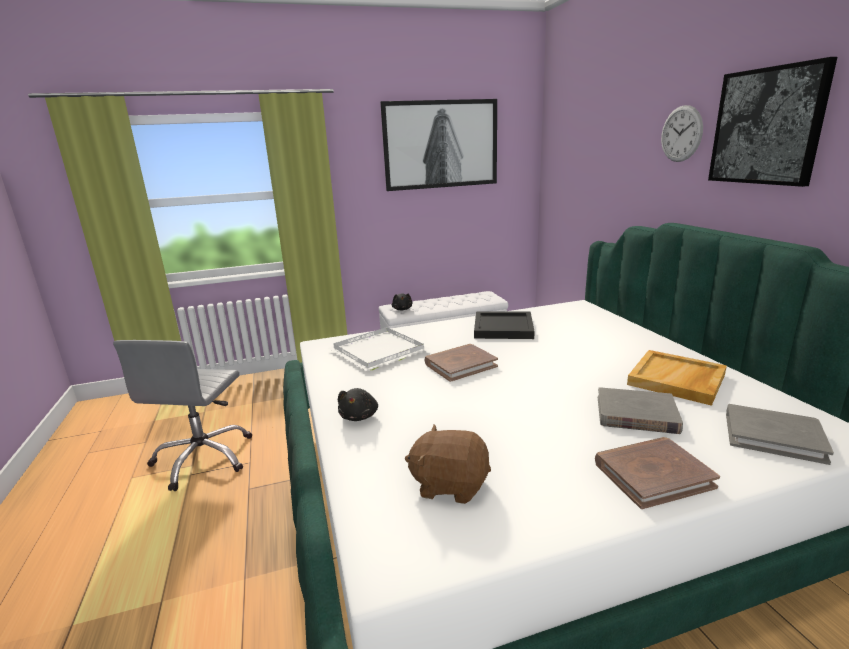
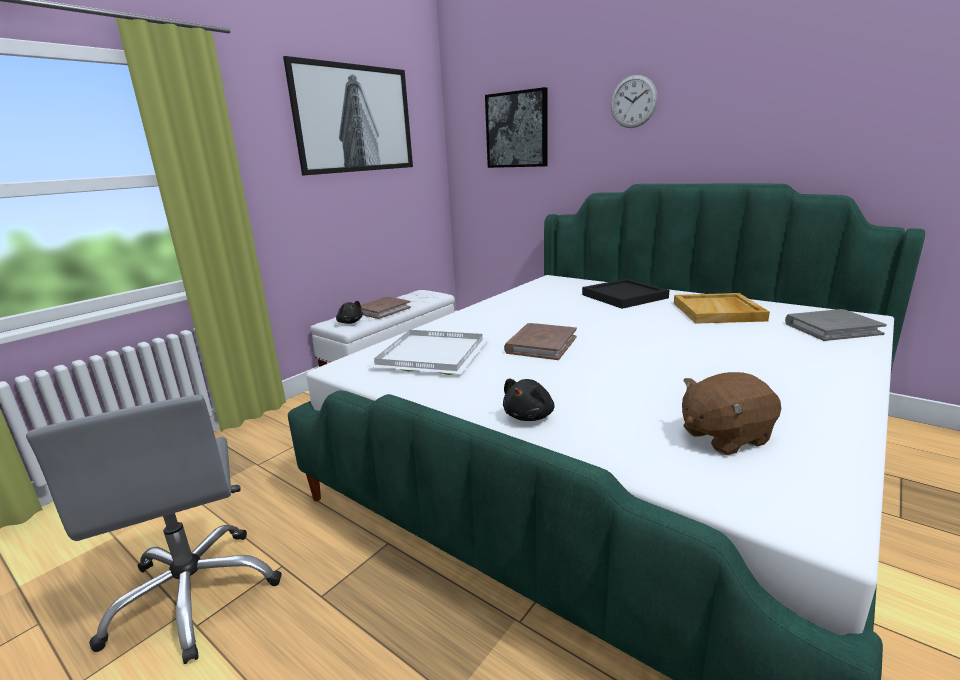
camera: 35 degrees left, 0 degrees up
black plush toy [338,388,378,421] -> black plush toy turned 60 degrees clockwise [503,379,554,421]
black tray [474,311,535,339] -> black tray moved to [582,279,669,309]
brown book [595,437,720,509] -> brown book moved to [361,297,411,319]
grey book [598,387,683,434] -> none
picture [708,57,837,187] -> picture moved to [485,87,548,168]

